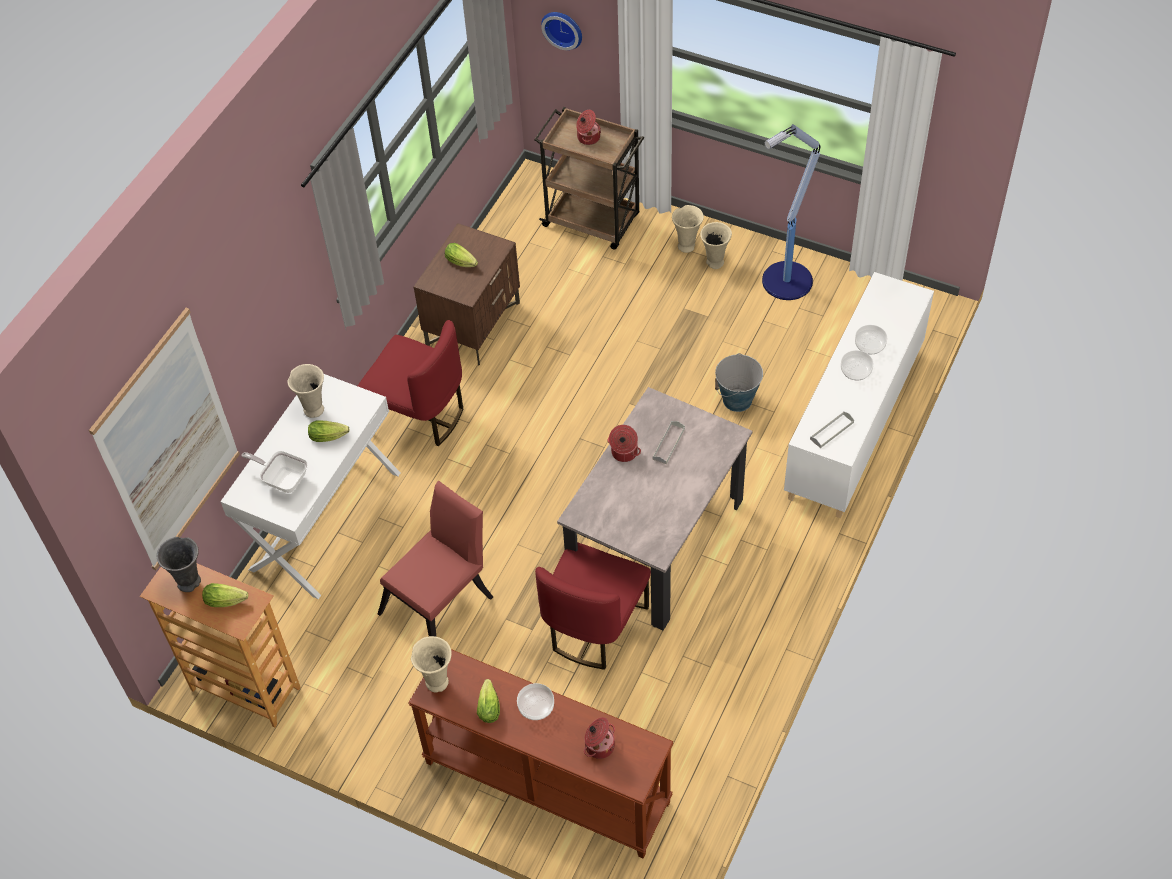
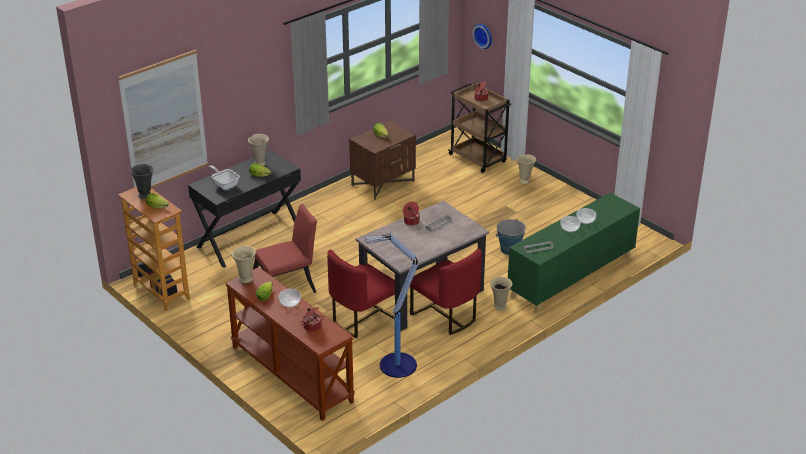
camera: 20 degrees right, 20 degrees down
white desk [220,374,400,599] -> black desk [188,150,301,268]
red chair [358,320,463,446] -> red chair moved to [410,248,482,335]
beige vase [700,222,732,269] -> beige vase moved to [490,277,512,311]
floor lamp [762,124,820,300] -> floor lamp moved to [365,233,418,378]
white cabinet [784,272,934,518] -> green cabinet [508,193,640,314]

